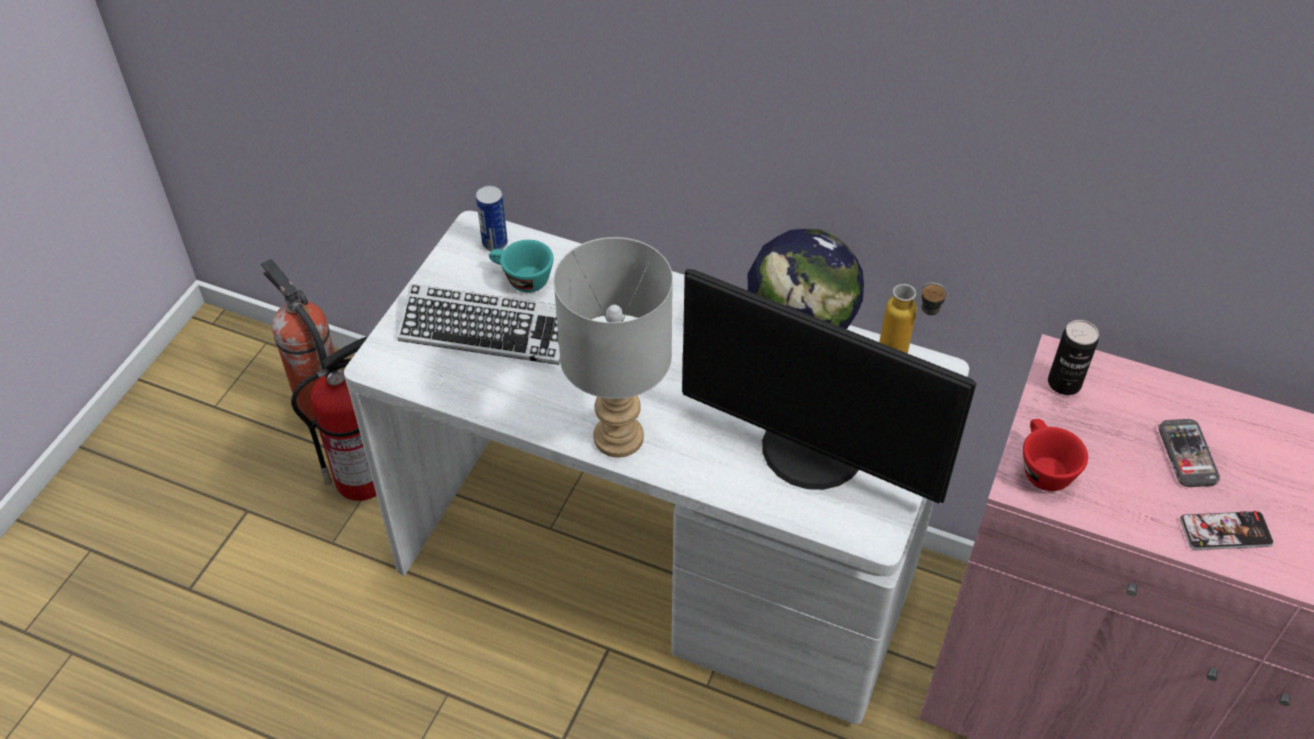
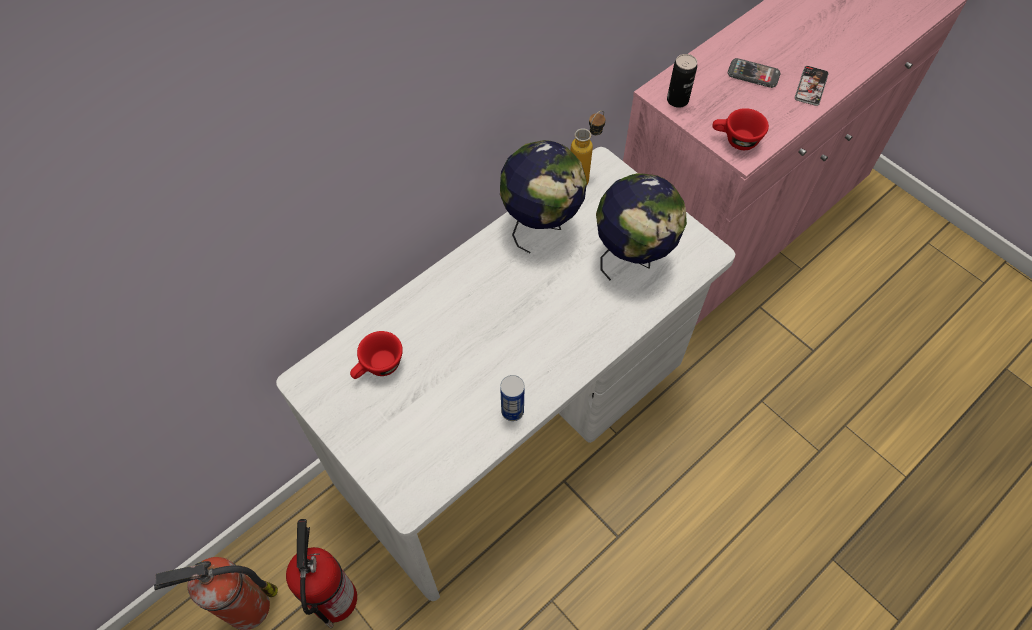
camera: 65 degrees left, 10 degrees up
keyboard [397,284,560,365] -> none
can [476,185,508,251] -> can moved to [500,375,525,421]
turquoise cup [489,240,554,292] -> red cup [350,331,403,379]
grey table lamp [554,237,673,457] -> none
monitor [682,269,977,504] -> globe [596,173,687,280]

